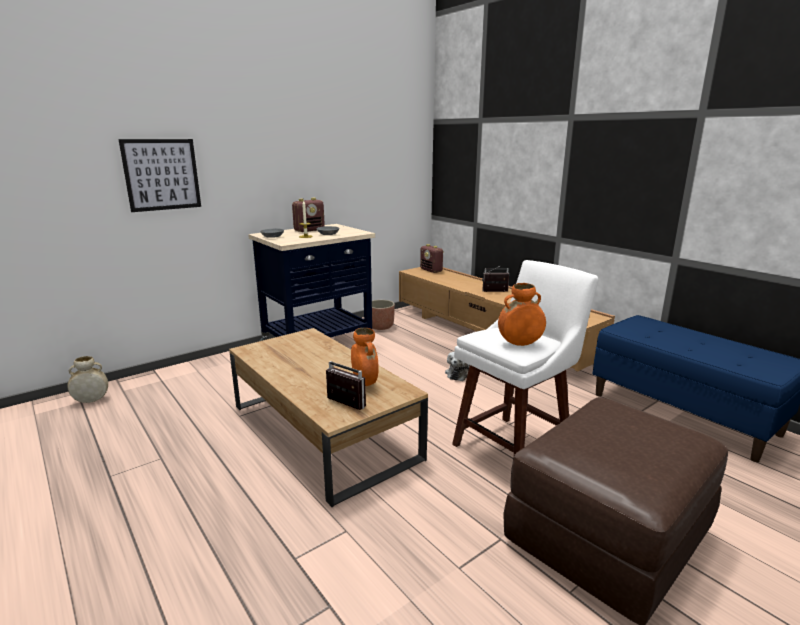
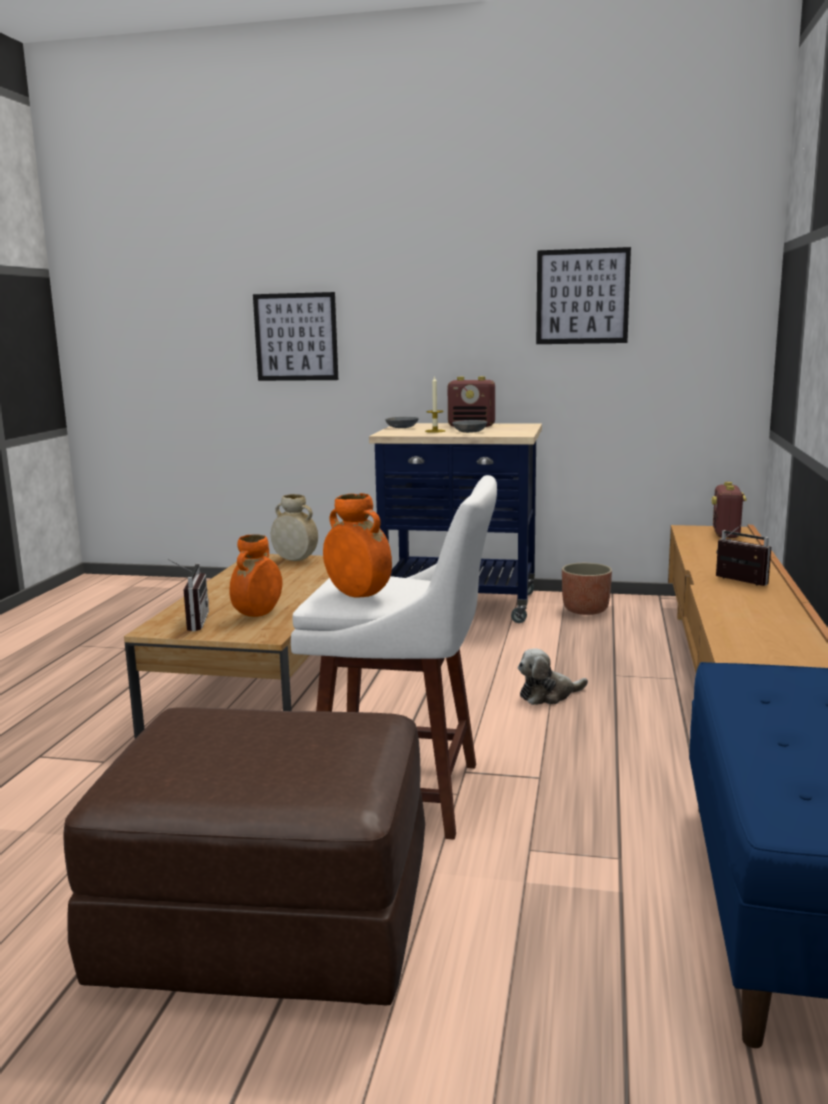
camera: 50 degrees right, 5 degrees down
beige vase [67,356,108,403] -> beige vase moved to [271,494,318,561]
none -> picture [536,247,631,344]

